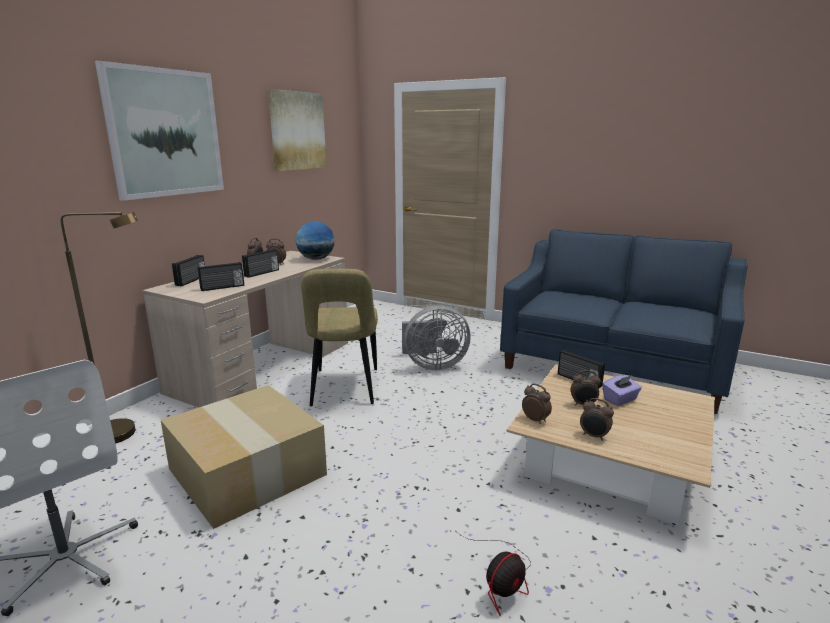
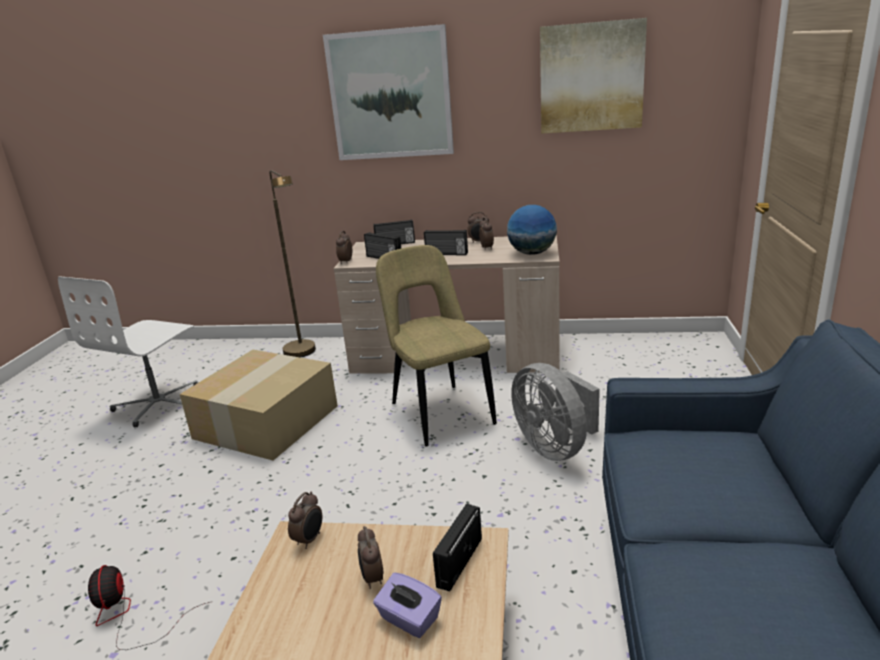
camera: 70 degrees right, 5 degrees up
beige chair [301,269,378,406] -> beige chair turned 90 degrees clockwise [376,245,497,447]
fan [457,532,531,616] -> fan turned 45 degrees clockwise [88,565,213,650]
alarm clock [580,398,614,441] -> alarm clock moved to [336,231,352,264]

